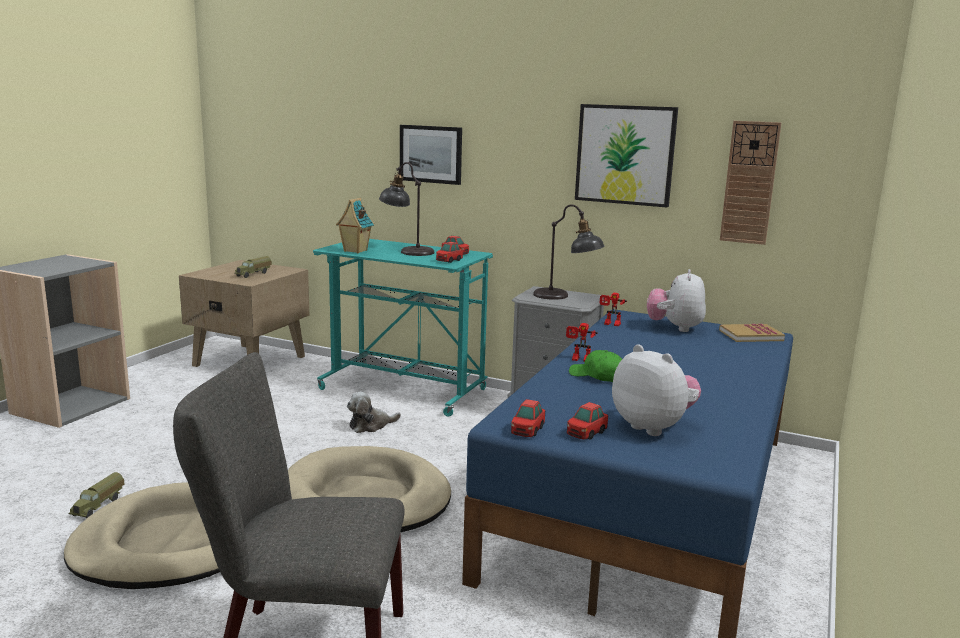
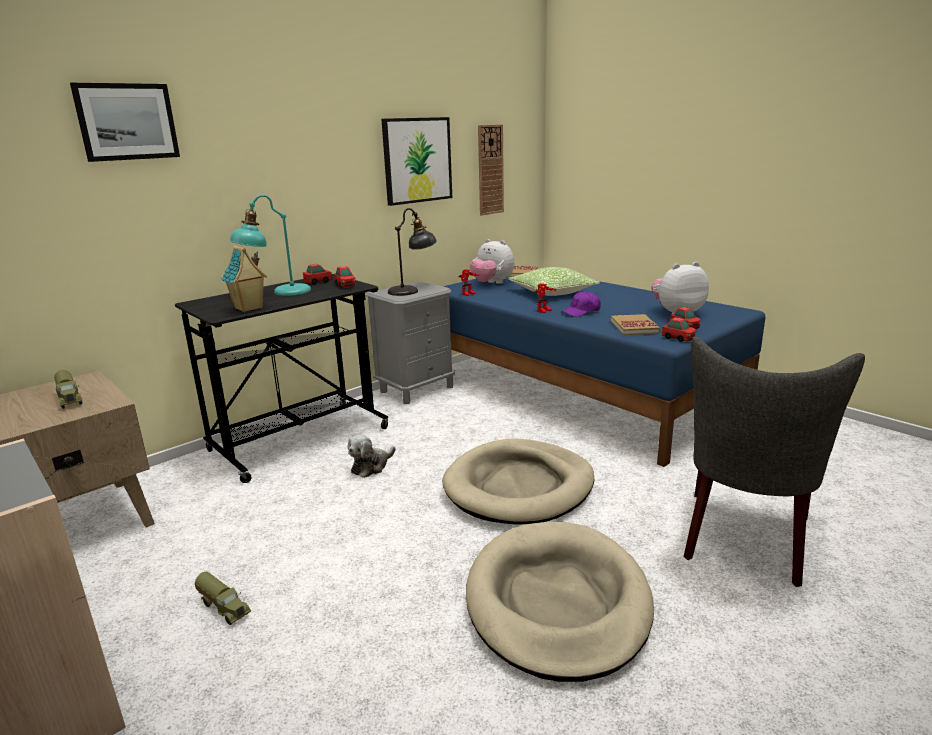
camera: 65 degrees left, 5 degrees up
toy truck [69,472,125,518] -> toy truck moved to [195,572,251,625]
turquoise desk [313,239,493,417] -> black desk [175,274,388,483]
plush toy [347,392,401,433] -> plush toy turned 45 degrees clockwise [347,435,396,478]
grey table lamp [379,162,434,256] -> turquoise table lamp [229,195,311,296]
picture [400,125,462,185] -> picture moved to [70,83,180,162]
green cap [569,350,622,382] -> purple cap [561,291,601,317]
none -> pillow [508,267,600,296]
none -> book [611,314,661,335]

